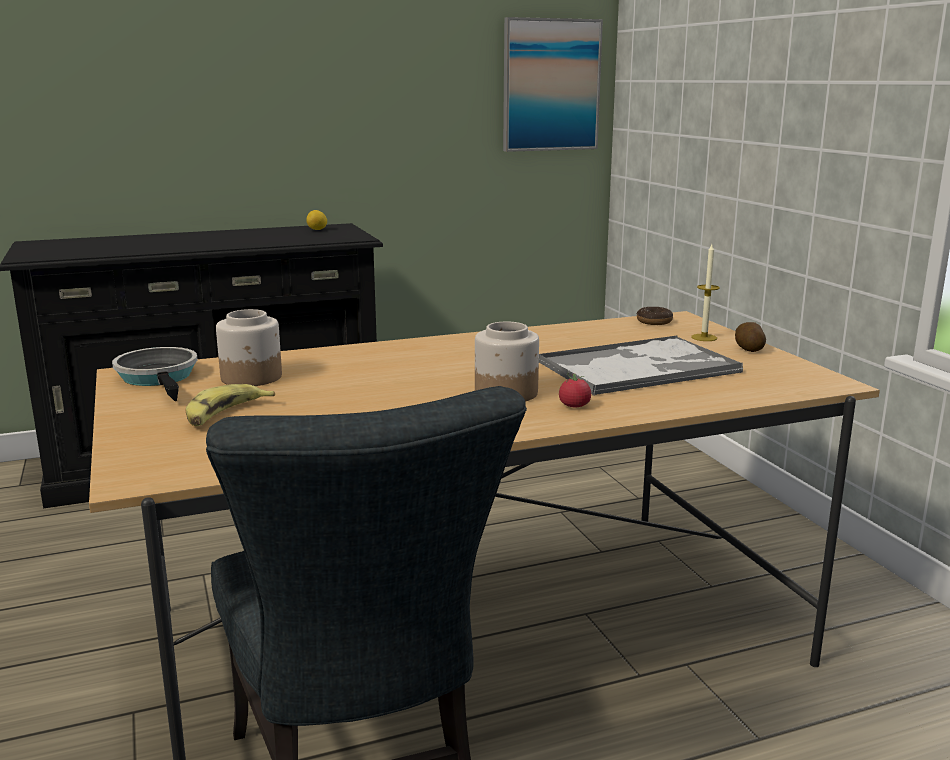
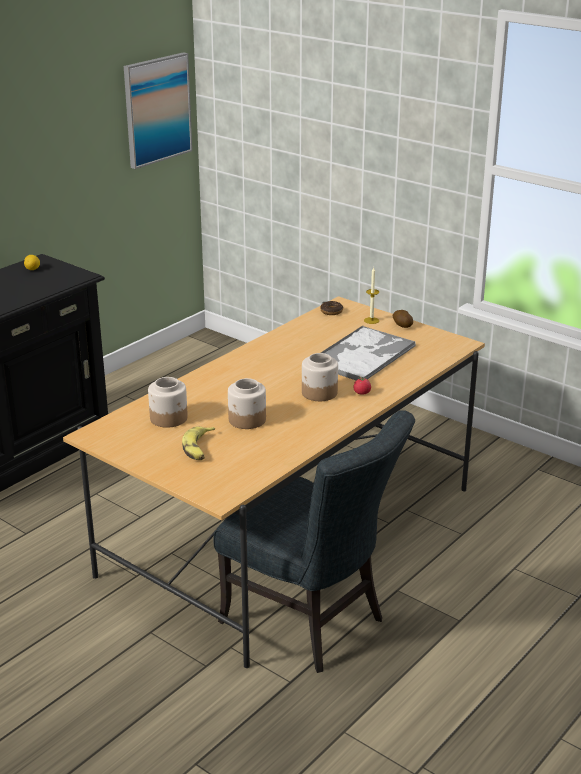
camera: 30 degrees left, 10 degrees up
frying pan [112,347,198,401] -> none
none -> jar [228,378,266,429]

